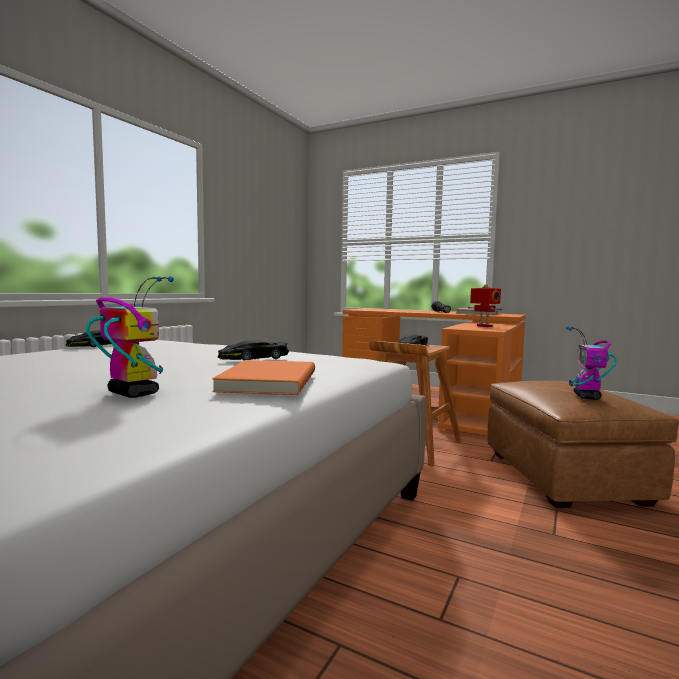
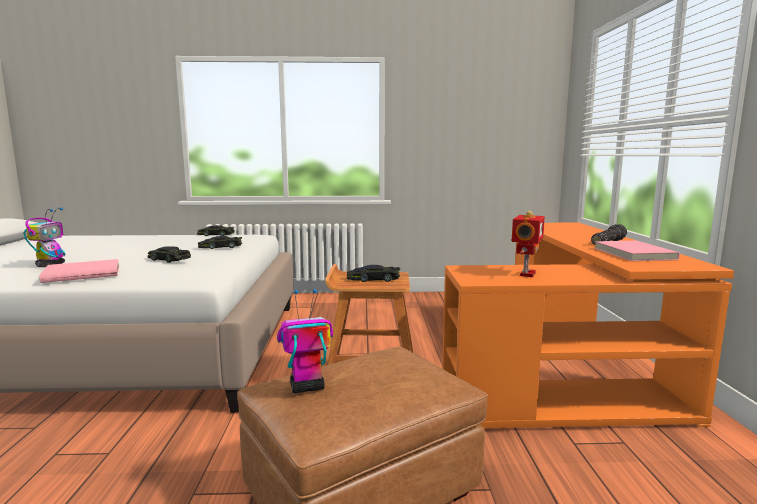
camera: 60 degrees right, 5 degrees up
orange book [212,360,315,395] -> pink book [39,259,119,283]
none -> black toy car [198,236,242,249]

